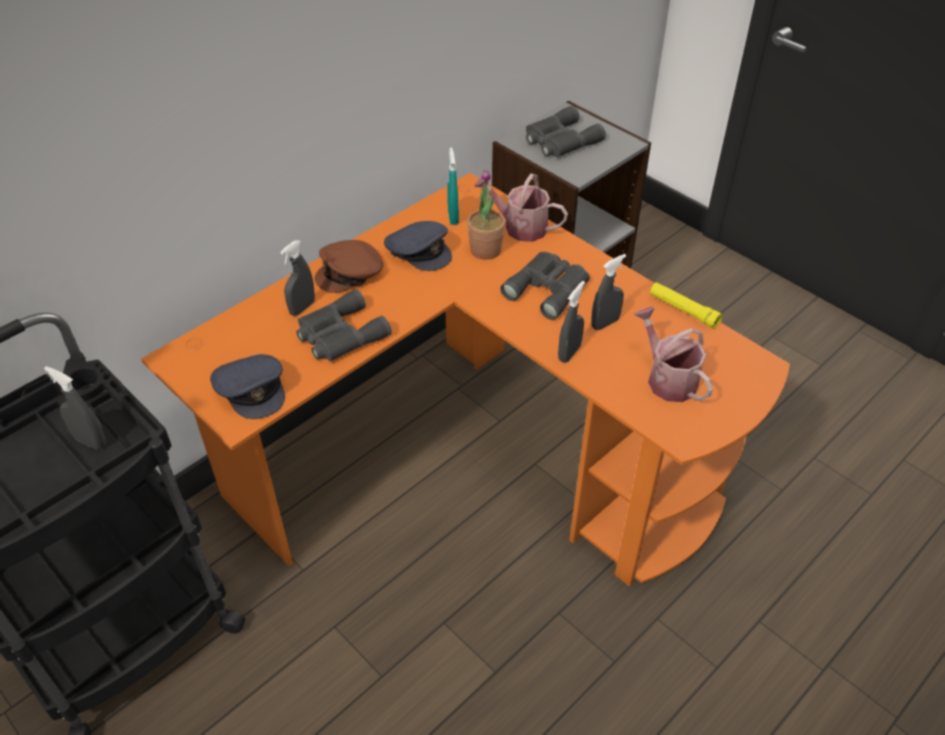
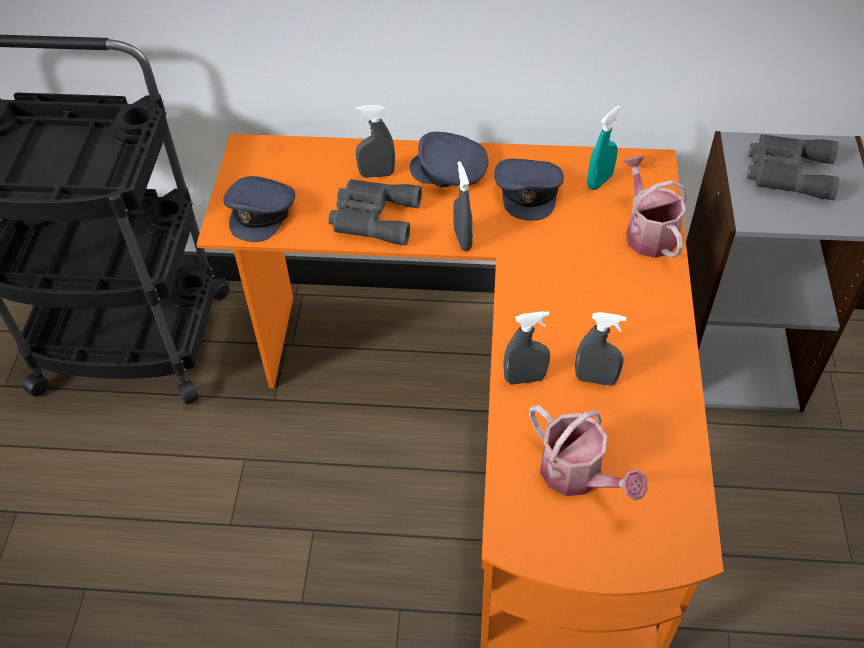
camera: 50 degrees right, 5 degrees up
grey spray bottle [44,366,106,450] -> grey spray bottle moved to [453,161,473,251]
brown cap [315,240,383,293] -> grey cap [410,132,488,188]
potted plant [467,169,505,260] -> none
grey binoculars [500,252,590,320] -> none
watering can [634,307,713,402] -> watering can turned 120 degrees clockwise [529,405,648,501]
yellow flashlight [650,282,722,329] -> none

